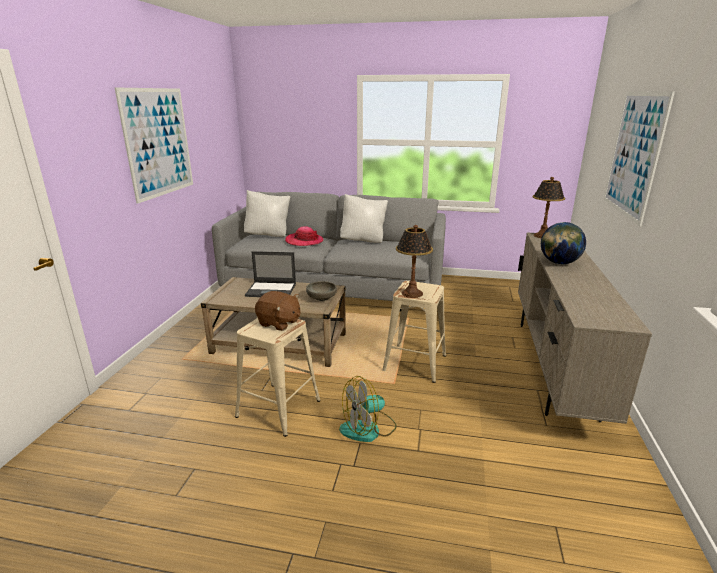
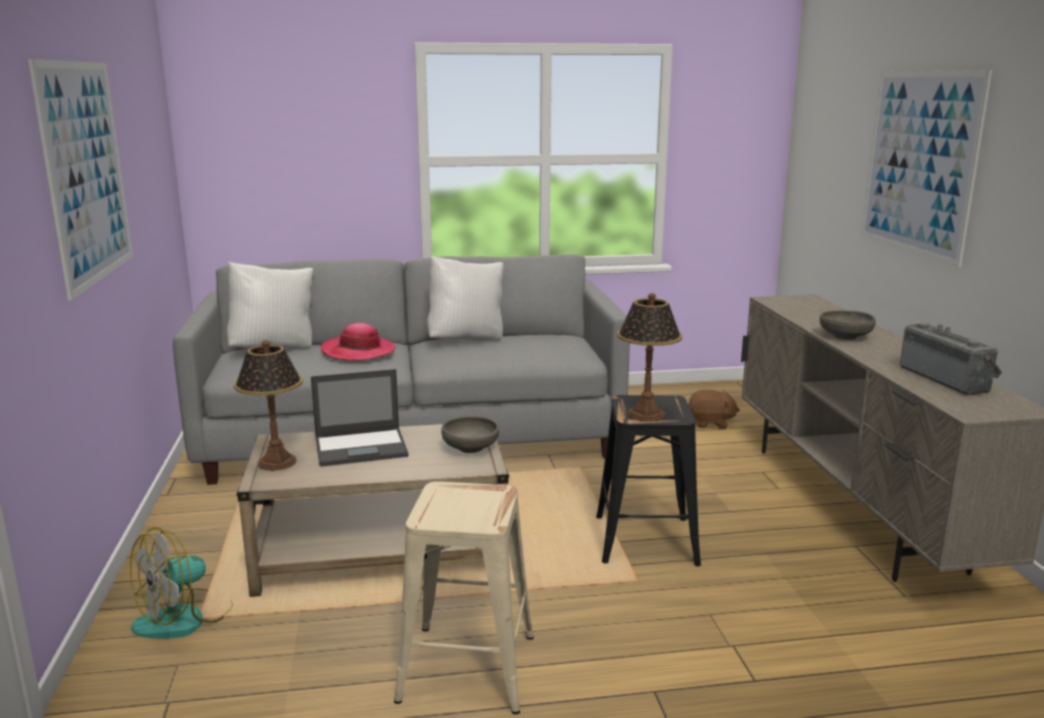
camera: 20 degrees left, 5 degrees down
brown plush toy [255,291,300,331] -> brown plush toy moved to [689,390,740,429]
fan [339,376,397,442] -> fan moved to [130,527,233,639]
beige stool [382,281,446,383] -> black stool [596,395,701,566]
table lamp [533,177,565,238] -> table lamp moved to [234,340,303,471]
globe [541,222,586,264] -> grey bowl [820,310,876,340]
none -> radio [900,323,1002,395]

